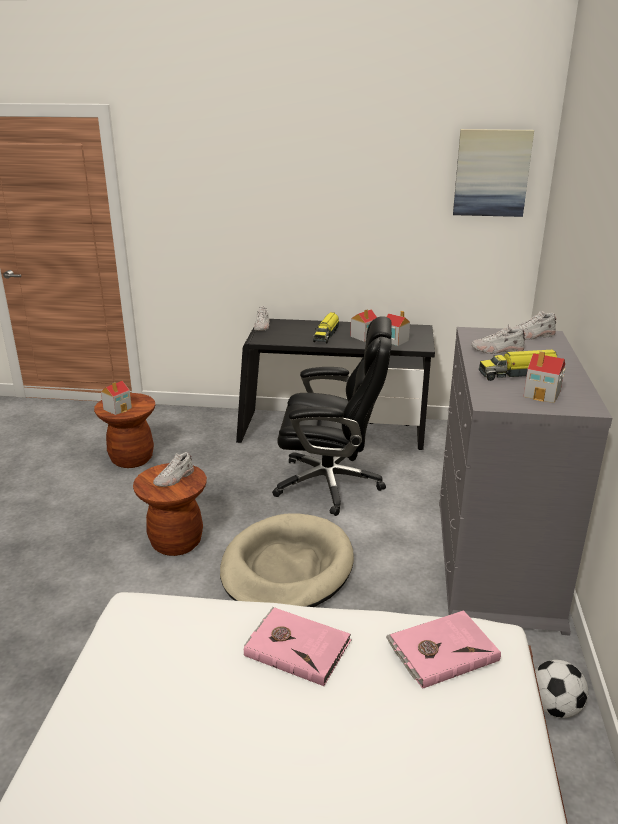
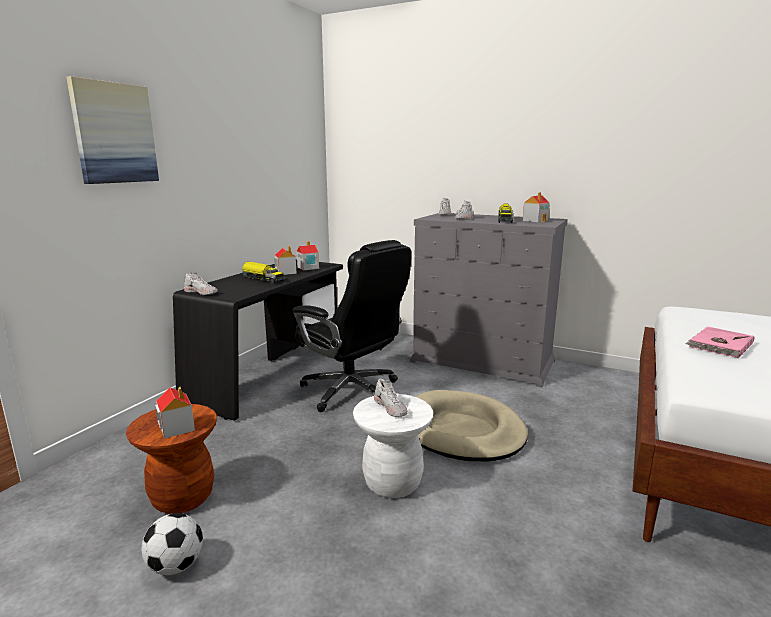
camera: 70 degrees left, 10 degrees down
brown stool [133,463,207,556] -> white stool [353,394,433,498]
black office chair [272,316,392,516] -> black office chair turned 105 degrees clockwise [292,240,411,412]
pink book [386,610,501,689] -> none
picture [453,129,534,217] -> picture moved to [66,76,159,184]
football [535,660,588,718] -> football moved to [141,513,203,575]

